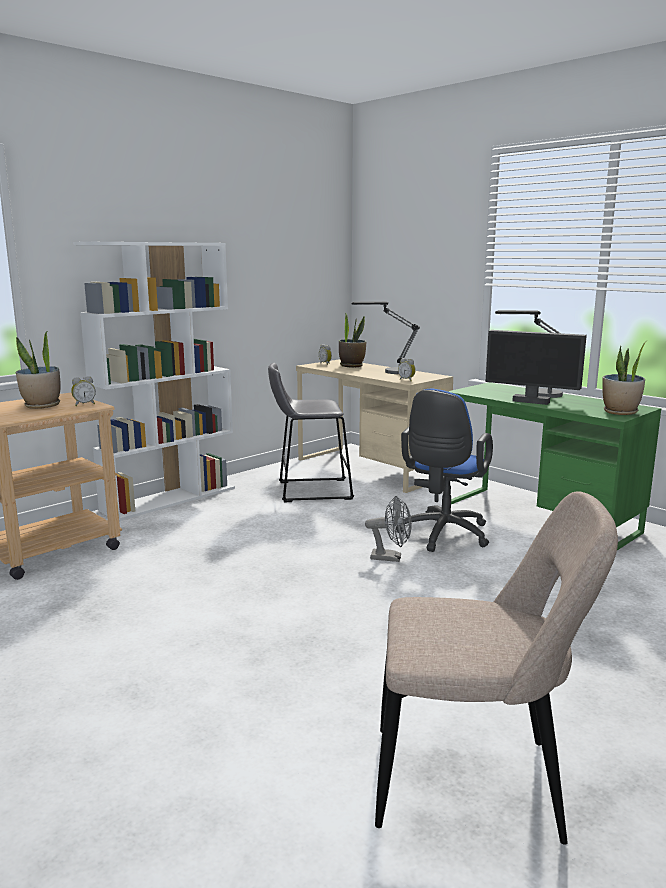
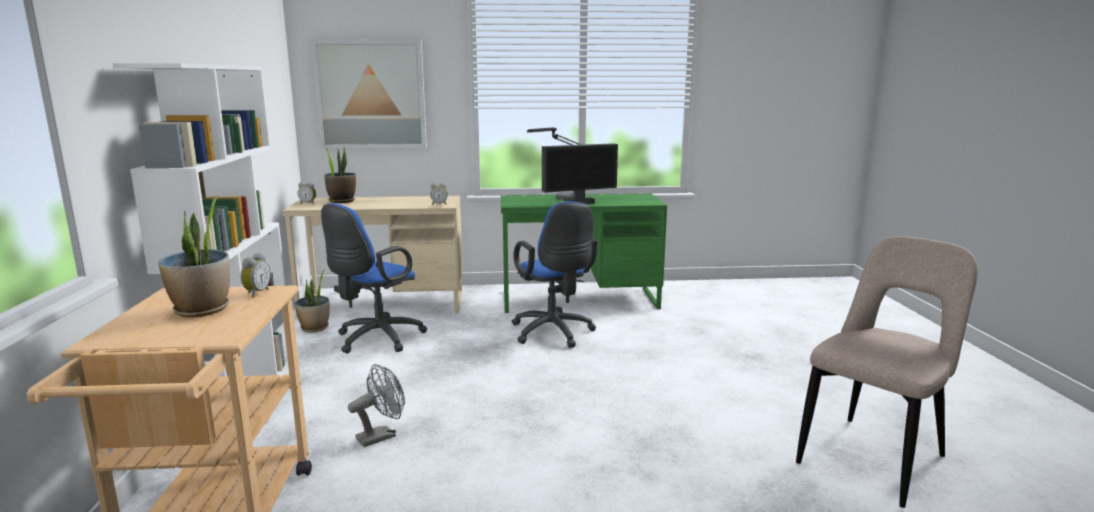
camera: 50 degrees left, 0 degrees up
grey stool [268,363,354,502] -> blue office chair [321,203,427,353]
table lamp [352,301,420,374] -> none
grey fan [365,496,412,562] -> grey fan moved to [348,364,405,447]
potted plant [602,340,648,415] -> potted plant moved to [295,270,330,332]
none -> picture [311,40,427,149]

